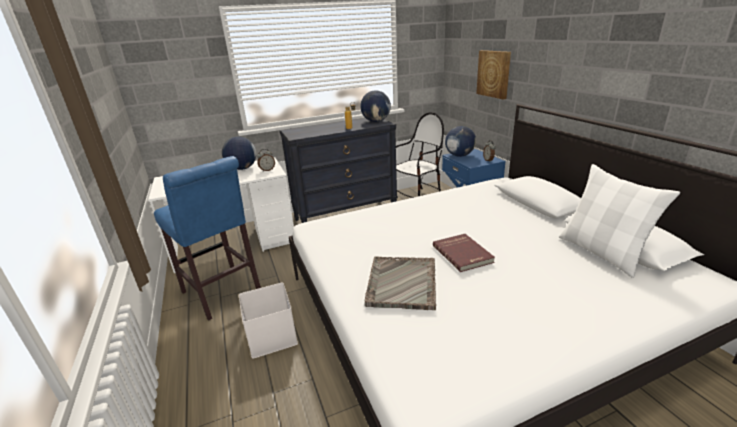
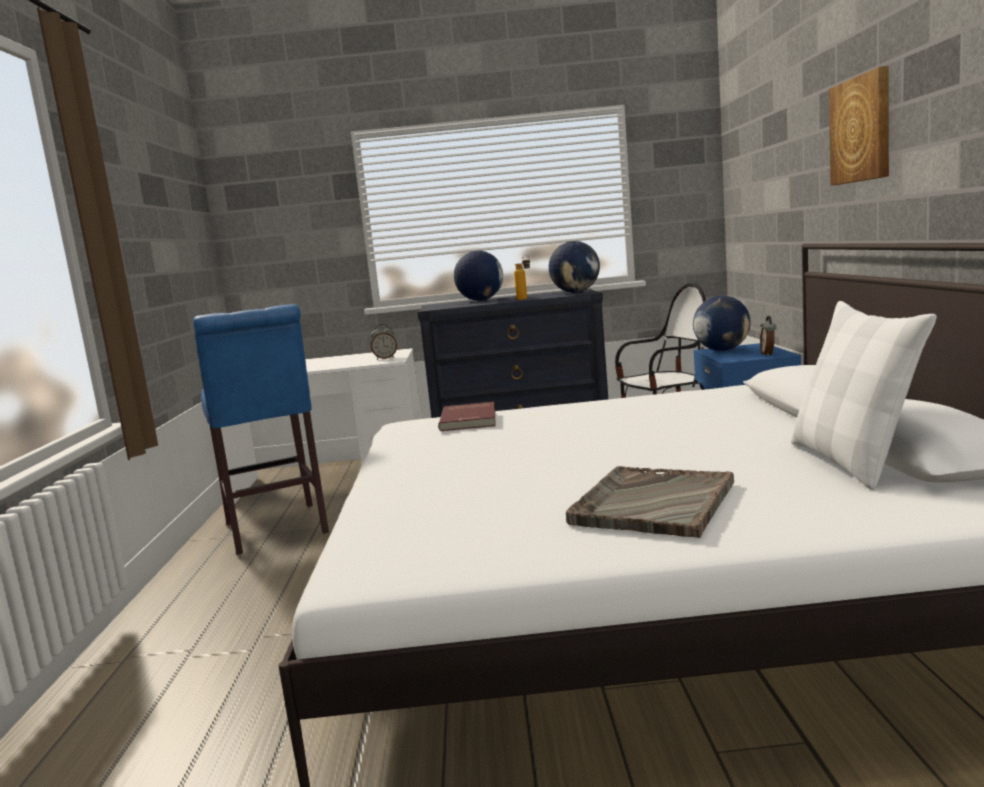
camera: 20 degrees right, 15 degrees down
globe [222,137,257,170] -> globe moved to [454,251,503,301]
white storage box [239,283,298,359] -> none
grey tray [365,256,436,310] -> grey tray moved to [566,466,734,538]
red book [433,234,495,272] -> red book moved to [438,402,495,431]
picture [476,50,511,100] -> picture moved to [829,66,889,186]

